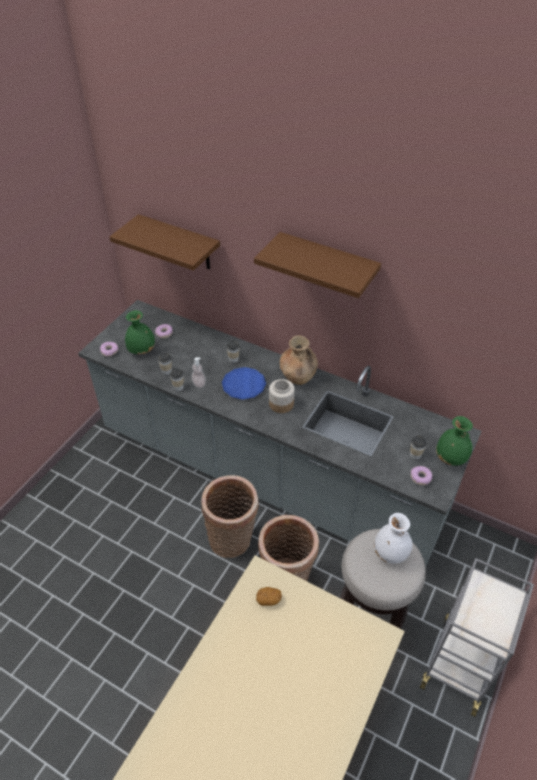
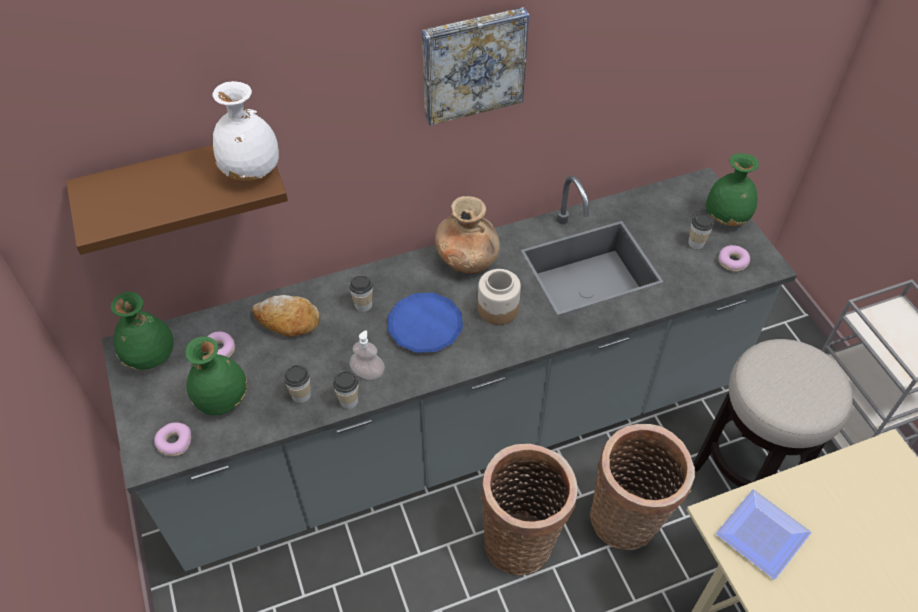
camera: 50 degrees left, 5 degrees up
brown shelf [254,232,381,298] -> picture [422,7,529,126]
potato [256,587,282,606] -> plate [716,489,811,580]
white vase [374,513,413,564] -> white vase moved to [212,81,279,181]
none -> green vase [111,292,173,370]
none -> bread [252,295,320,337]

